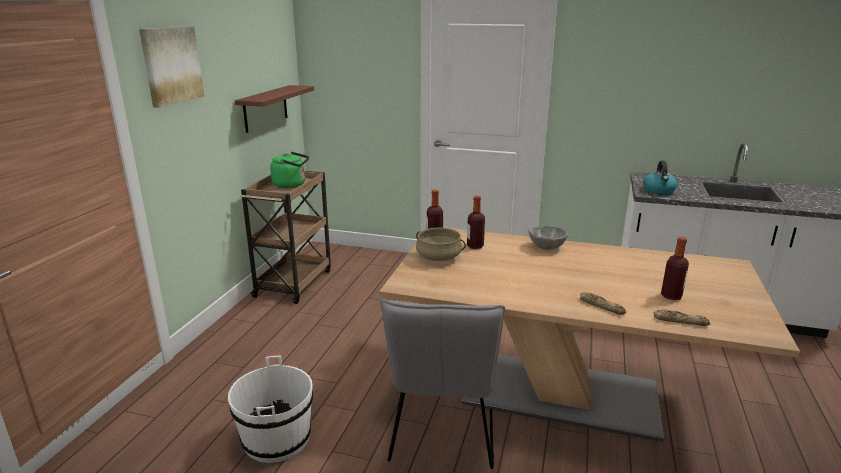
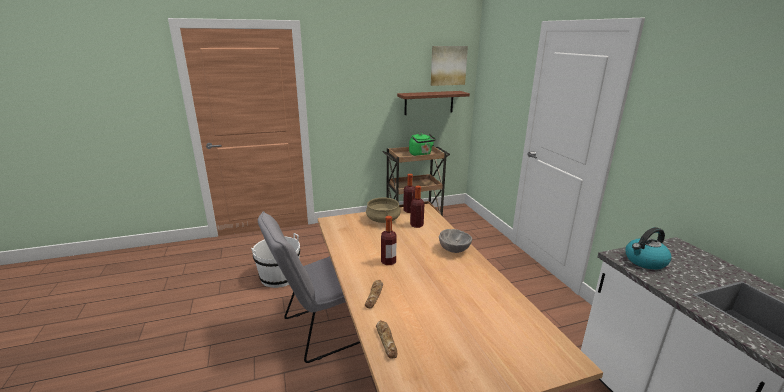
camera: 55 degrees right, 0 degrees up
picture [139,26,204,108] -> picture moved to [431,46,468,86]
bottle [661,237,689,300] -> bottle moved to [381,216,396,265]

